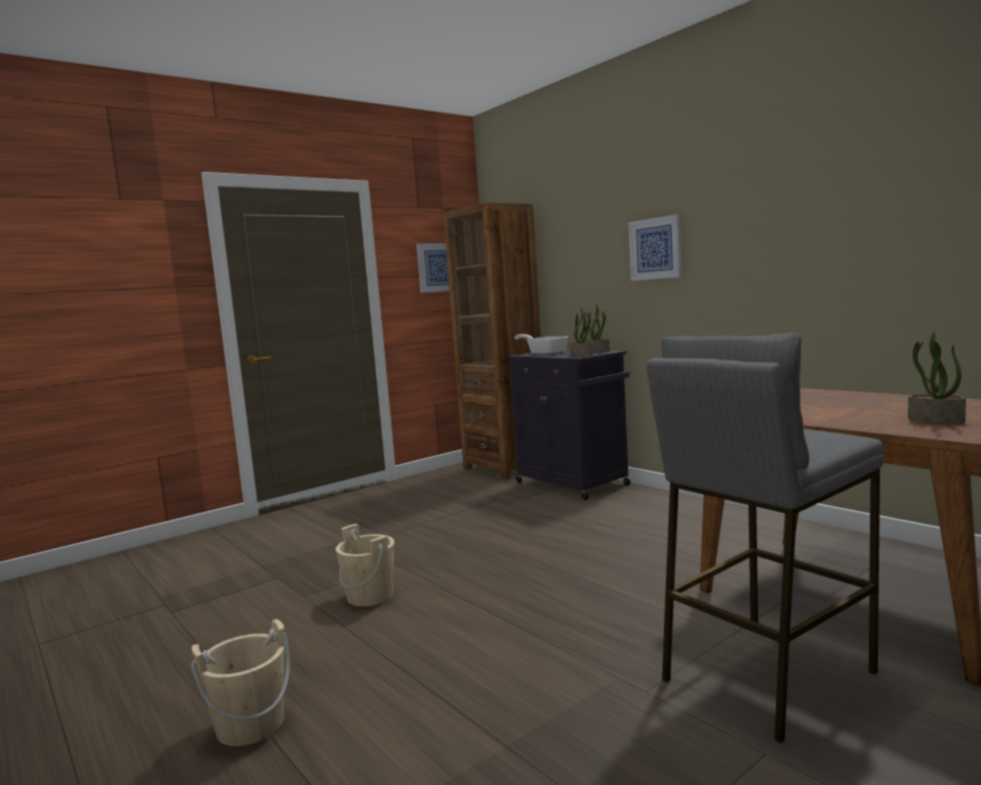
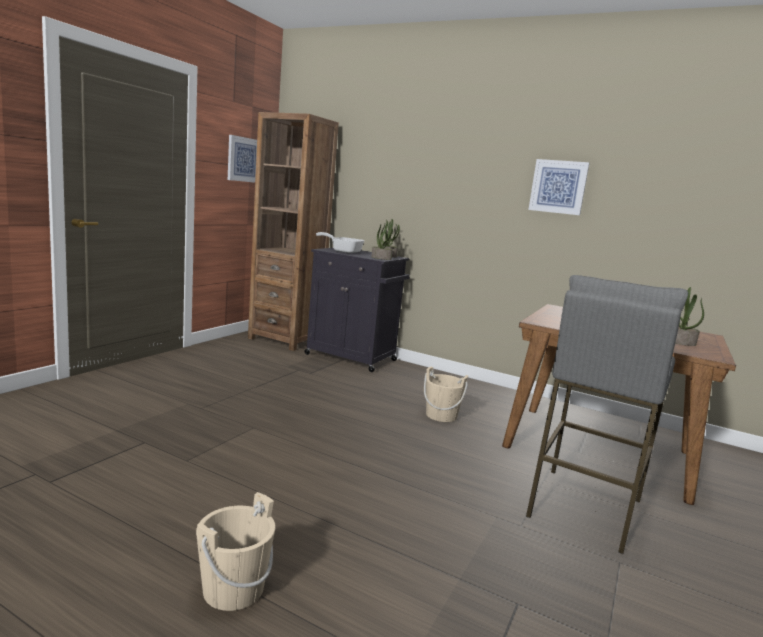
camera: 25 degrees left, 5 degrees up
beige bucket [336,524,394,607] -> beige bucket moved to [424,367,468,422]
picture [628,214,682,281] -> picture moved to [528,159,589,215]

